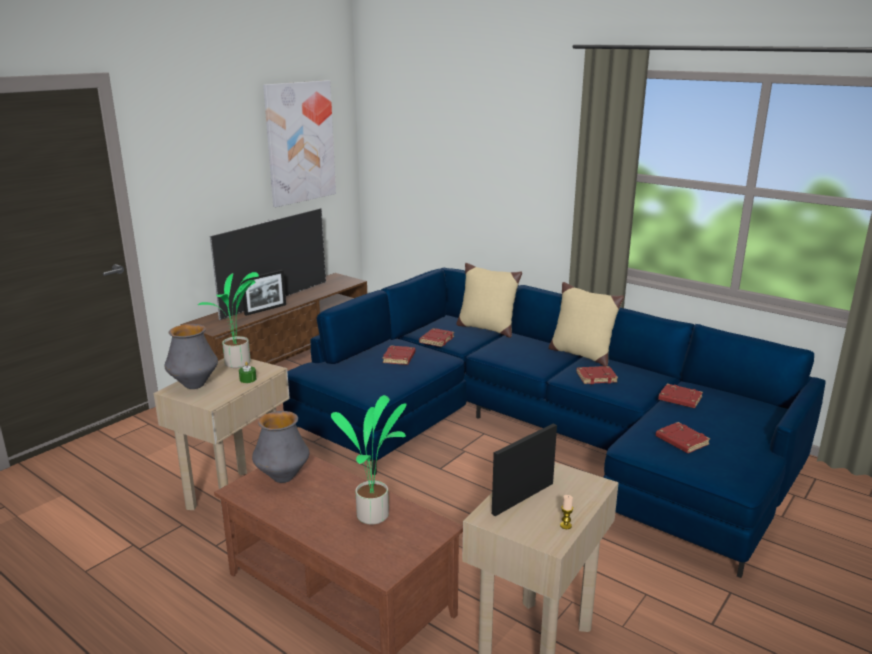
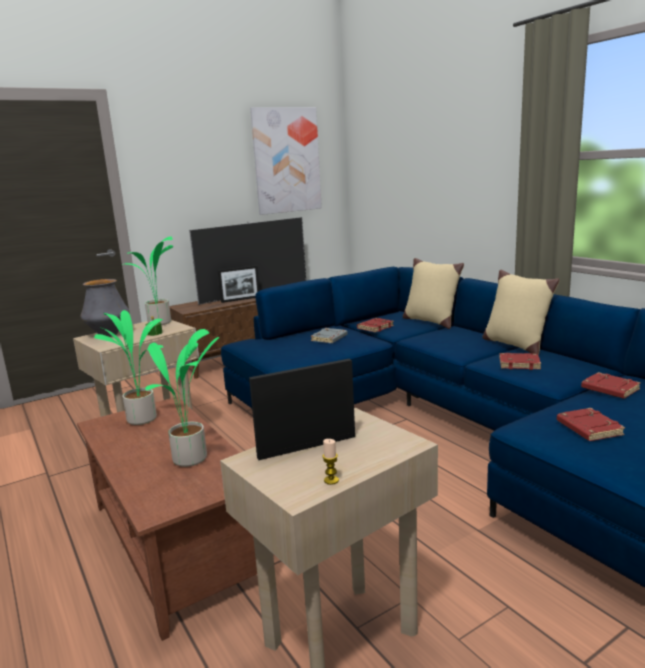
camera: 20 degrees right, 5 degrees down
vase [252,411,309,483] -> potted plant [94,310,163,425]
red book [382,345,416,365] -> grey book [311,328,348,343]

